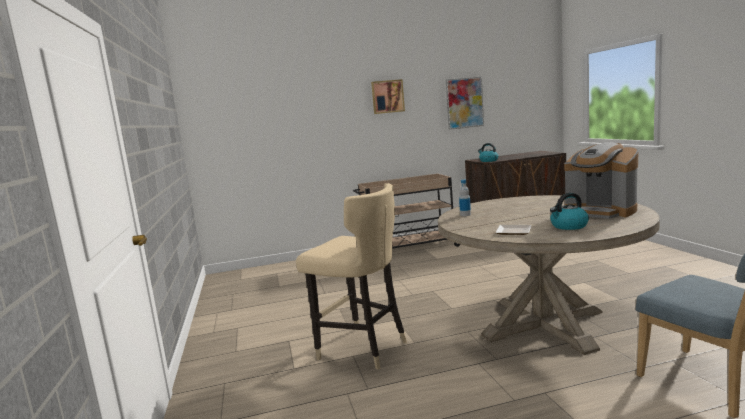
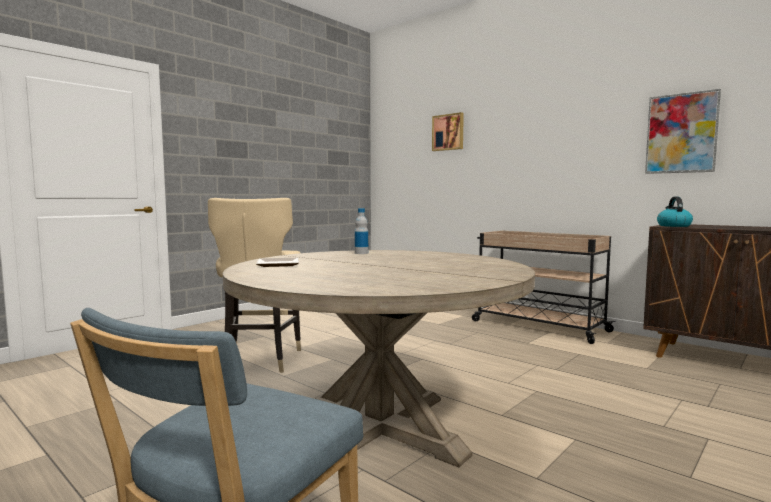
camera: 55 degrees right, 5 degrees down
picture [371,79,405,114] -> picture moved to [432,112,464,151]
kettle [550,193,589,230] -> none
coffee machine [564,142,638,219] -> none

